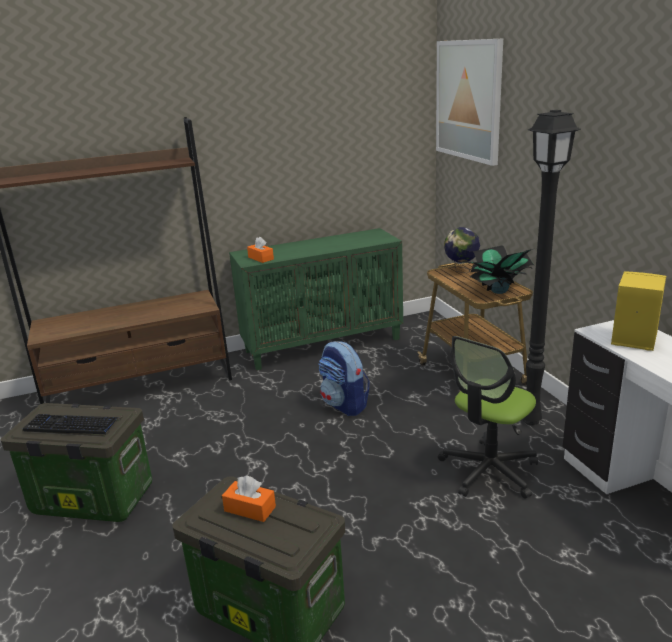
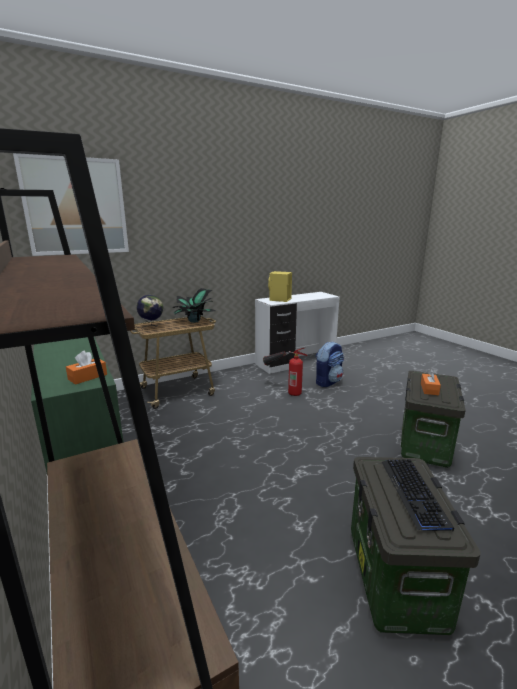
camera: 100 degrees left, 5 degrees down
backpack [318,341,370,416] -> backpack moved to [315,341,344,387]
office chair [438,336,538,499] -> fire extinguisher [263,347,307,396]
black floor lamp [523,110,581,425] -> none

